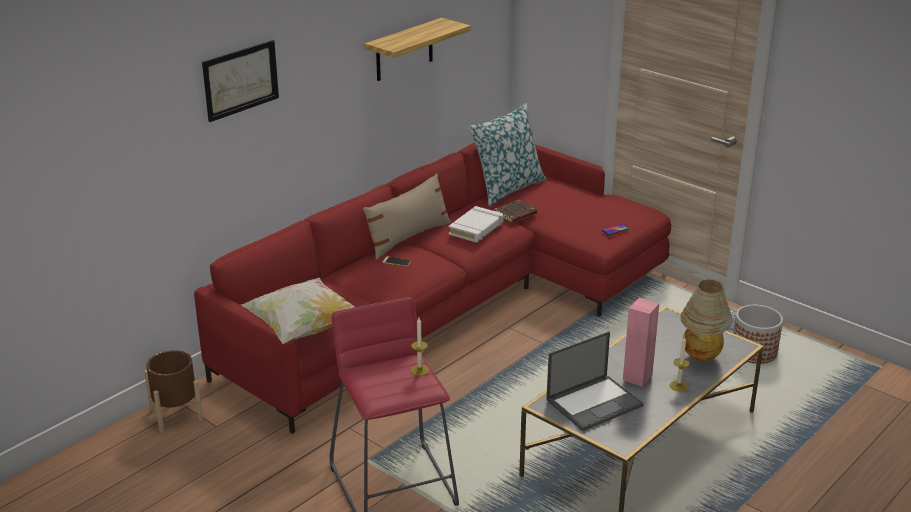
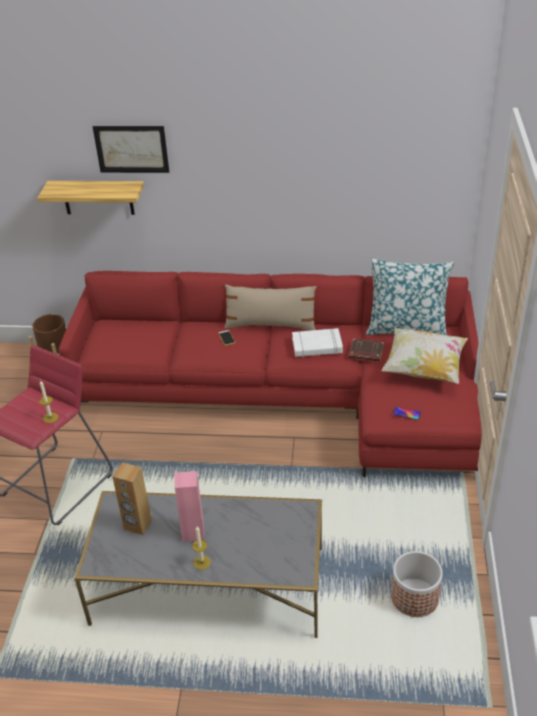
camera: 55 degrees right, 10 degrees up
pillow [241,278,354,344] -> pillow moved to [381,328,468,384]
shelf [364,18,471,81] -> shelf moved to [37,181,144,215]
laptop [546,331,644,431] -> brown speaker [112,462,152,535]
table lamp [680,280,733,361] -> none

